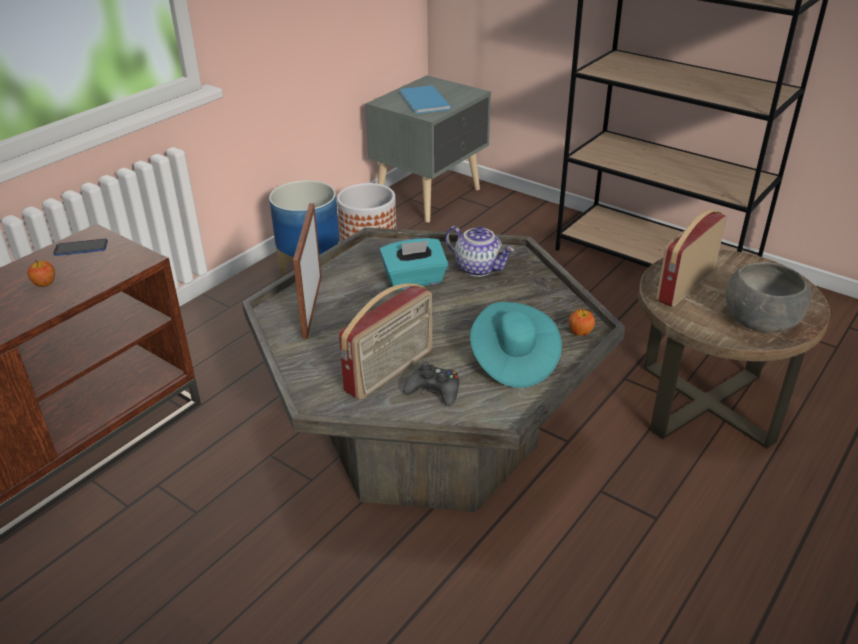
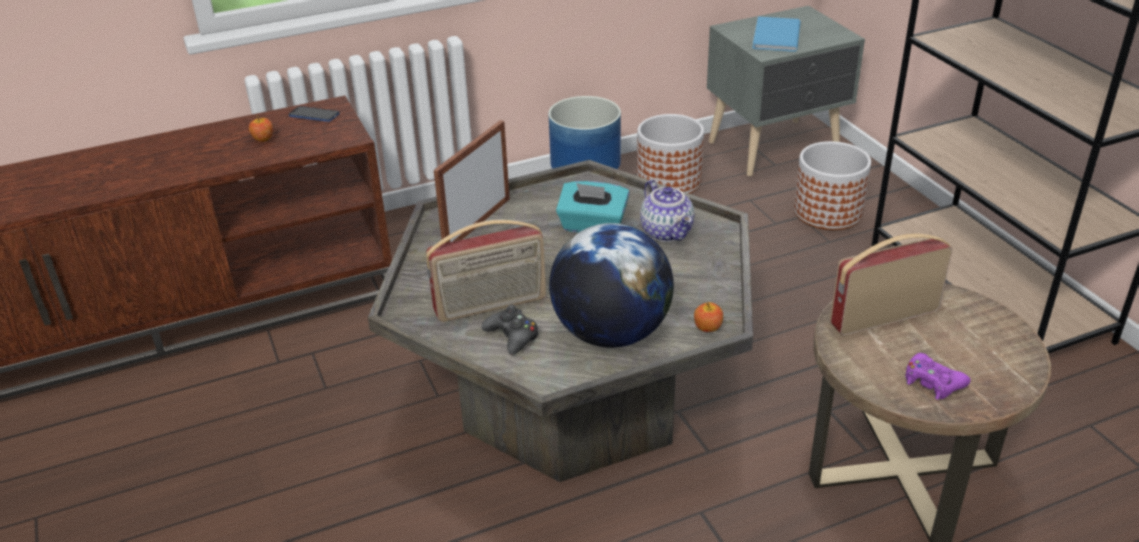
camera: 30 degrees right, 0 degrees up
turquoise hat [470,302,562,388] -> globe [549,223,674,348]
grey bowl [725,262,811,333] -> purple game controller [906,353,971,400]
none -> planter [794,141,871,230]

